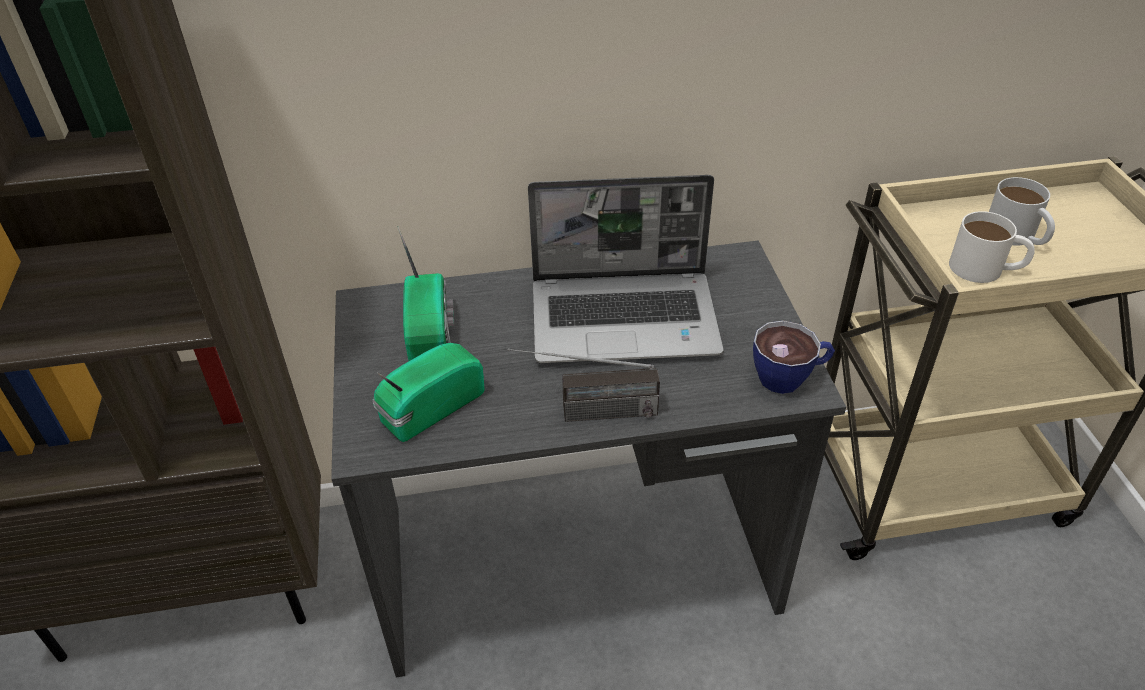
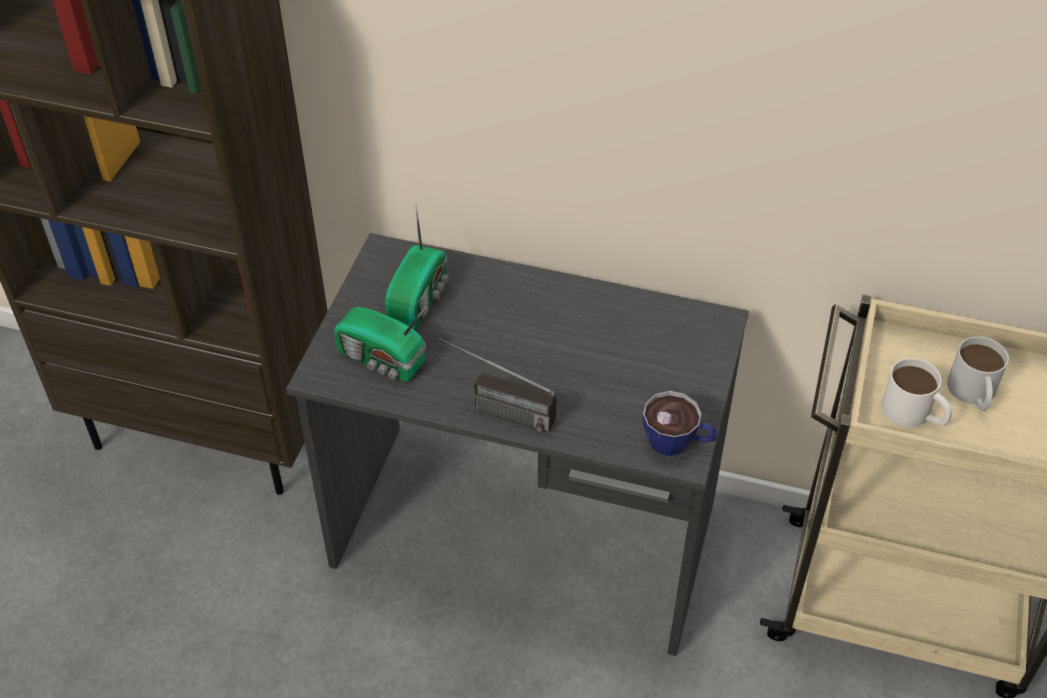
camera: 25 degrees right, 5 degrees up
radio [372,343,485,442] -> radio turned 135 degrees counterclockwise [334,304,428,382]
laptop [528,175,724,363] -> none

